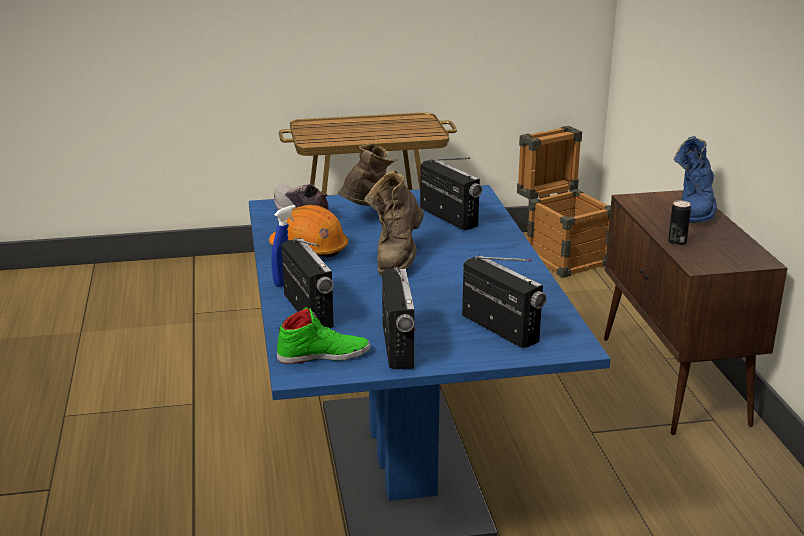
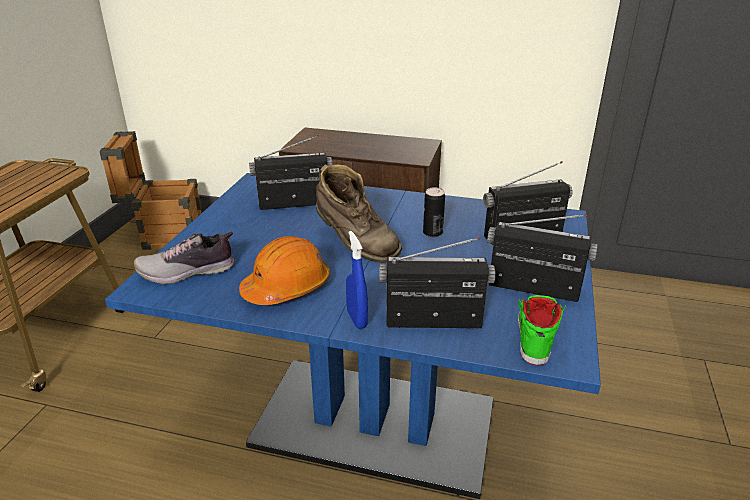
camera: 65 degrees left, 5 degrees up
brown boot [338,143,398,206] -> none
can [668,200,691,246] -> can moved to [423,187,445,237]
blue boot [674,136,717,223] -> none

